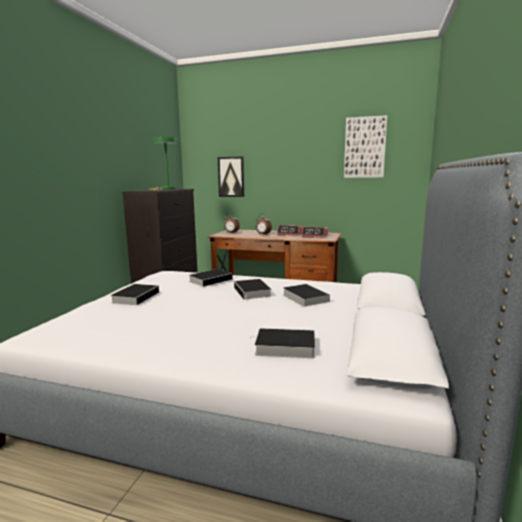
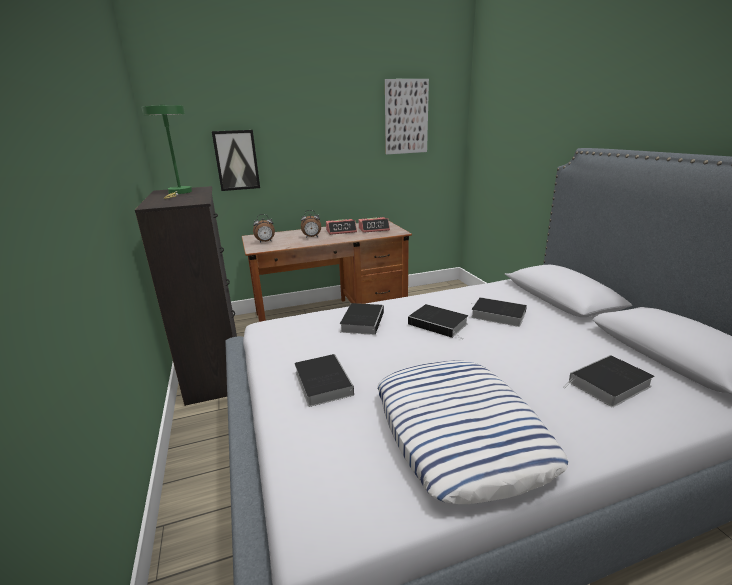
camera: 35 degrees left, 10 degrees up
none -> pillow [377,360,568,504]

